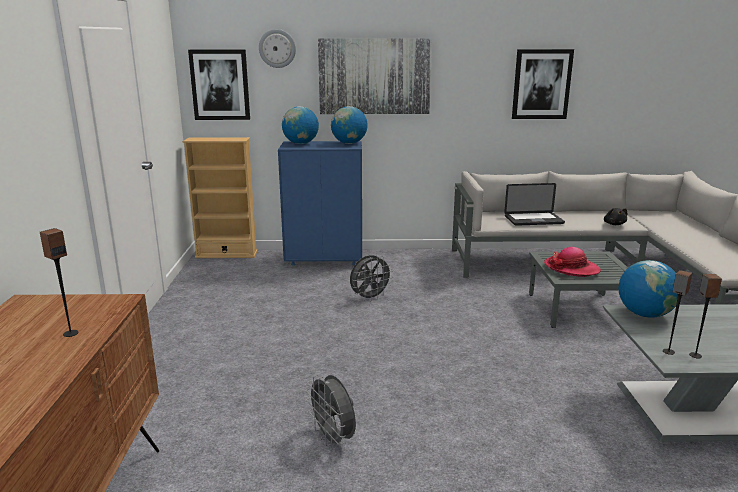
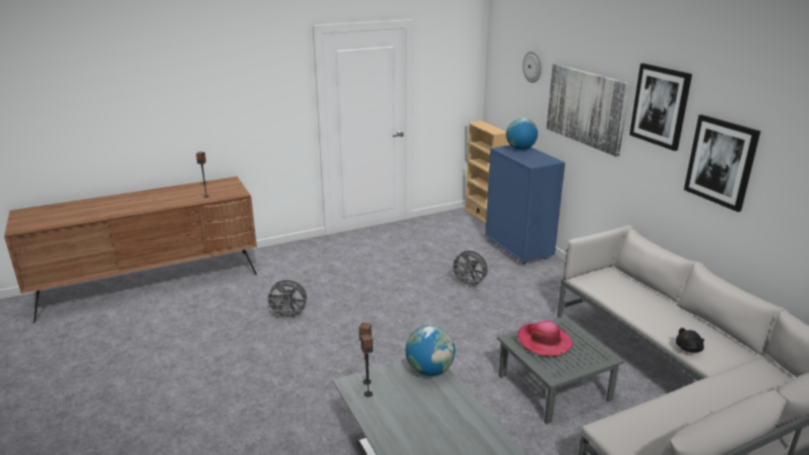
camera: 65 degrees right, 5 degrees up
picture [188,50,250,120] -> picture moved to [629,63,692,151]
grey fan [306,375,356,449] -> grey fan turned 120 degrees counterclockwise [265,280,308,320]
globe [331,106,368,144] -> none
laptop [504,183,565,226] -> none

